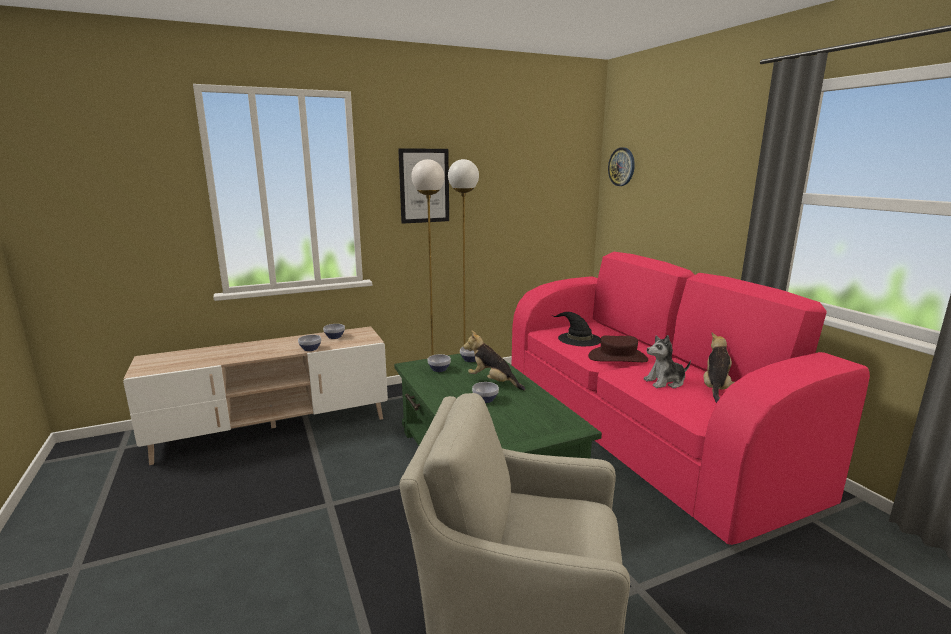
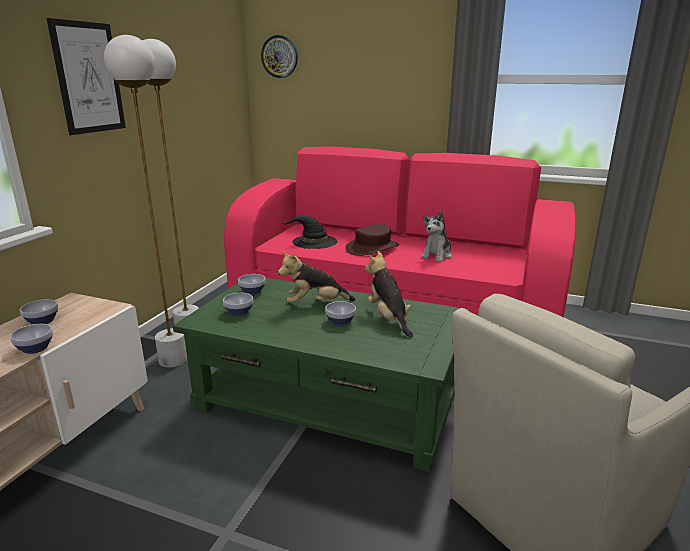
camera: 45 degrees left, 5 degrees up
plush toy [703,333,735,403] -> plush toy moved to [365,251,413,338]

